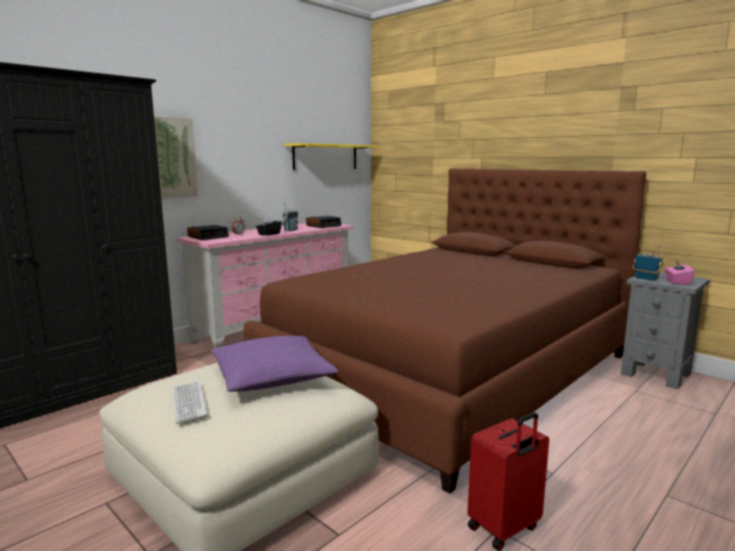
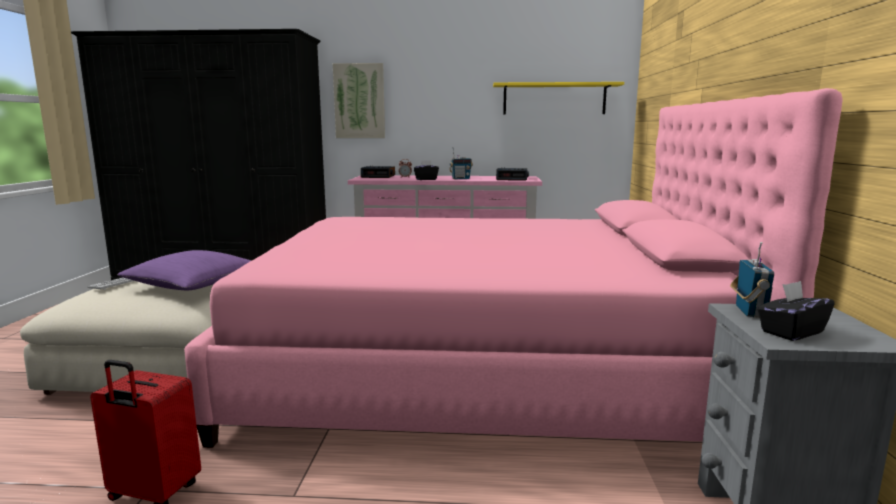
camera: 50 degrees right, 0 degrees up
brown bed [244,168,646,494] -> pink bed [184,88,843,448]
pink tissue box [665,260,695,285] -> black tissue box [757,281,835,341]

